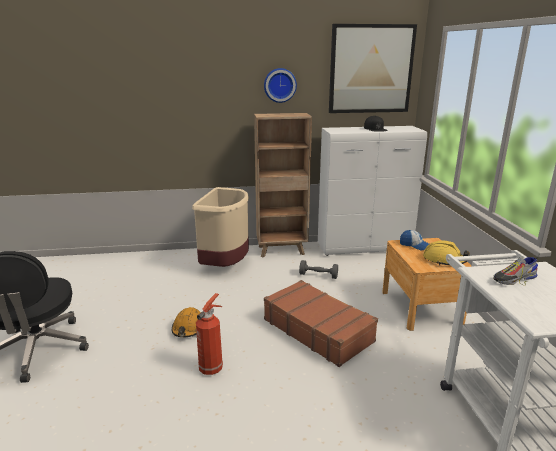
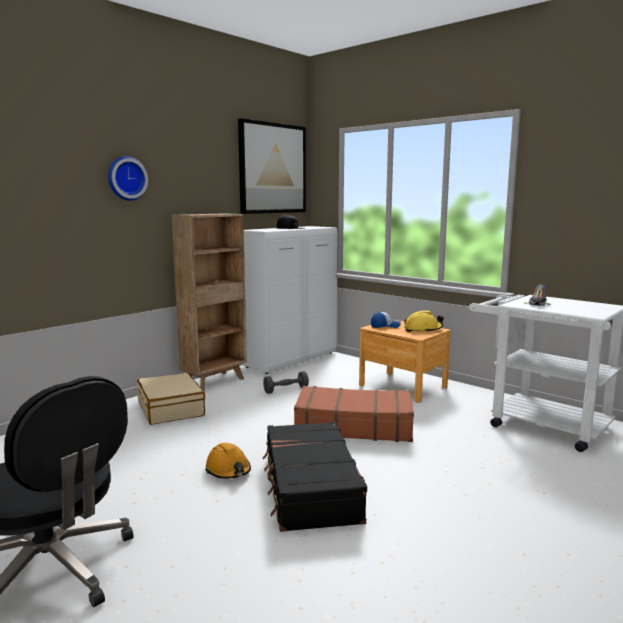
camera: 40 degrees left, 10 degrees down
beige trash can [192,187,249,267] -> beige suitcase [137,372,205,425]
fire extinguisher [196,293,223,375] -> black suitcase [263,421,367,532]
wall clock [264,68,297,103] -> wall clock moved to [108,156,148,201]

